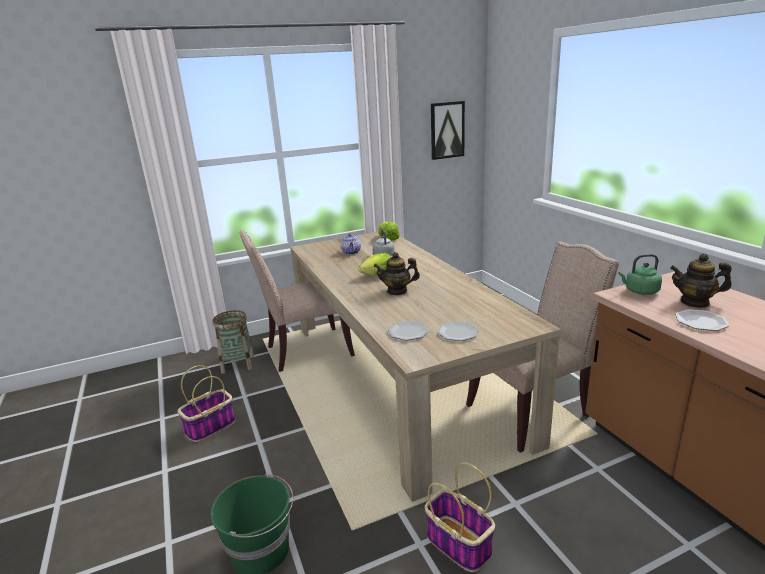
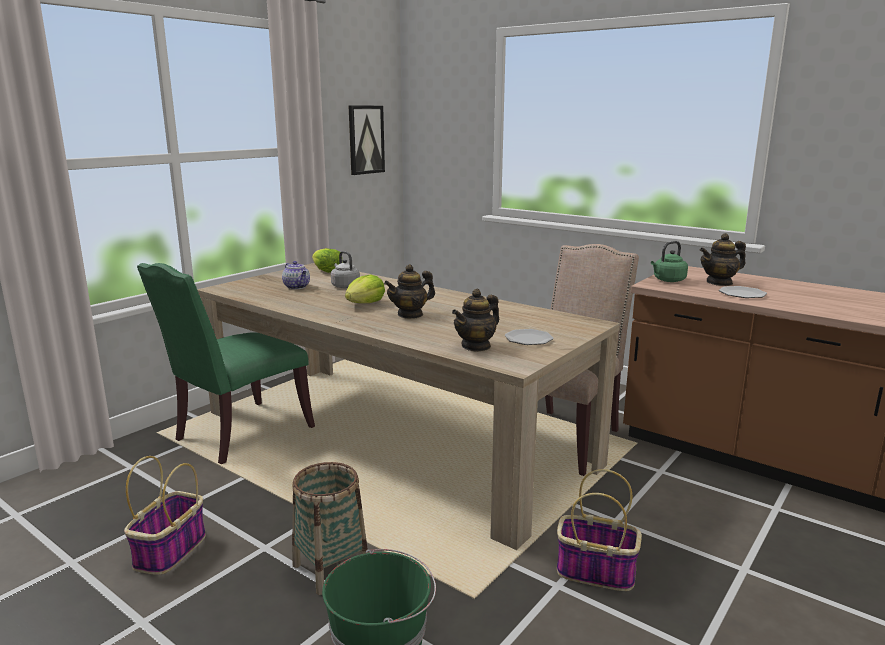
camera: 30 degrees left, 5 degrees down
basket [212,310,254,374] -> basket moved to [292,462,368,595]
beige chair [239,230,355,372] -> green chair [137,263,315,464]
plate [388,321,429,340] -> teapot [452,289,499,352]

